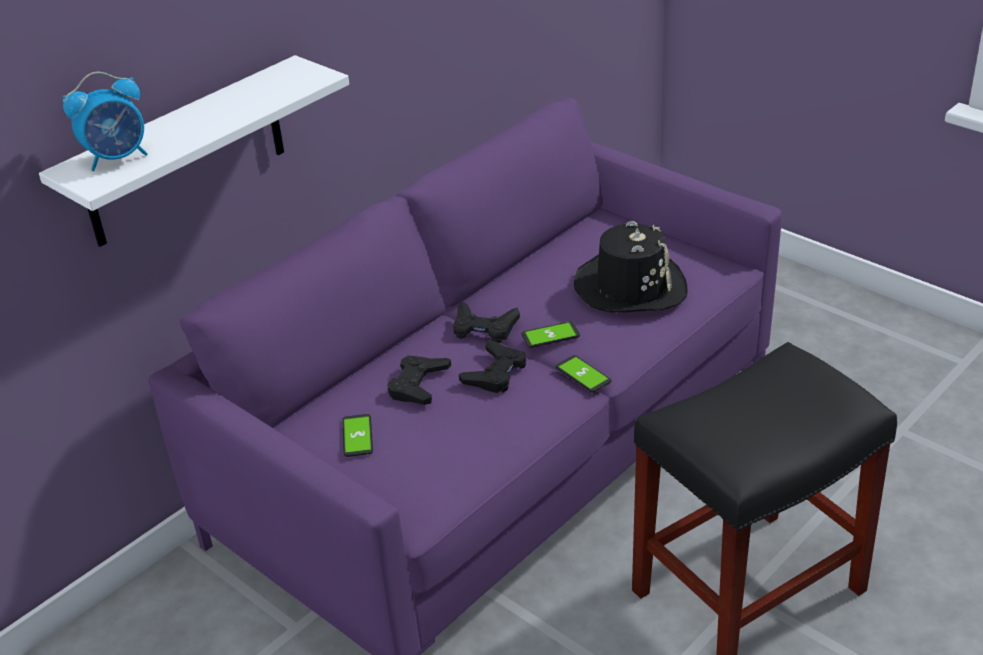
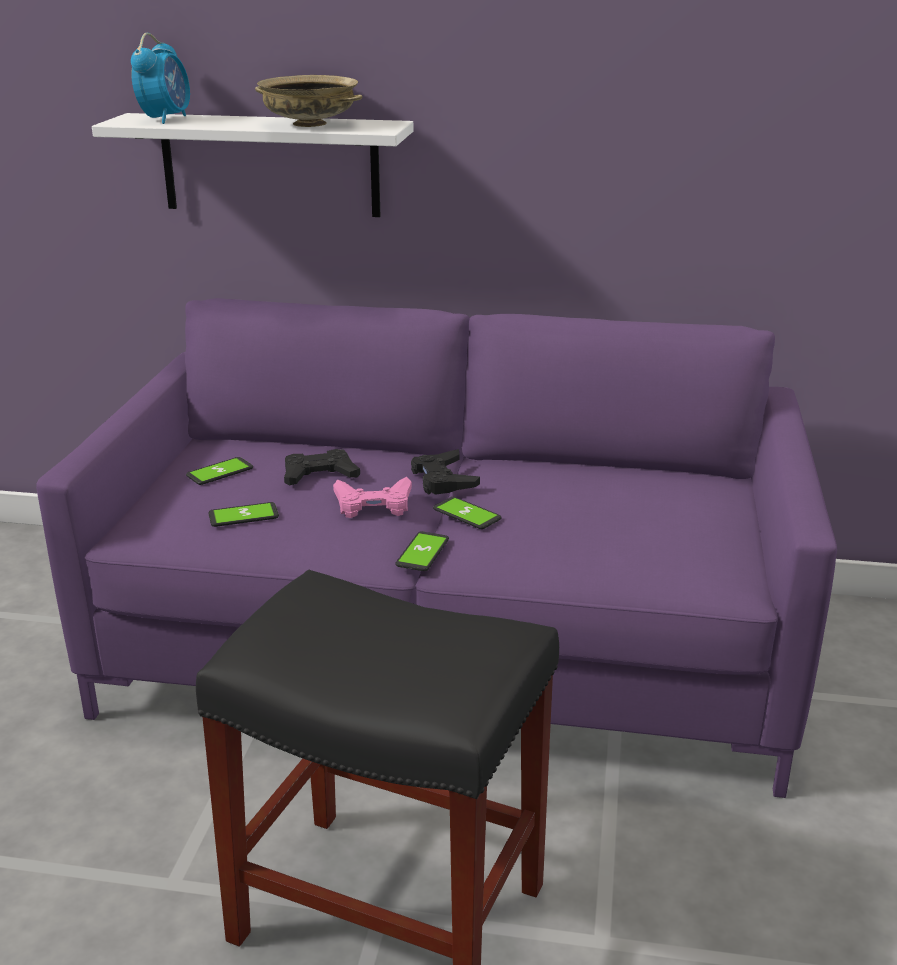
camera: 55 degrees right, 10 degrees down
alarm clock [63,72,148,171] -> alarm clock turned 105 degrees counterclockwise [131,33,190,124]
black game controller [459,340,526,393] -> pink game controller [333,477,412,518]
black hat [574,221,688,313] -> none
none -> phone [208,502,279,527]
none -> beige bowl [255,75,363,127]

